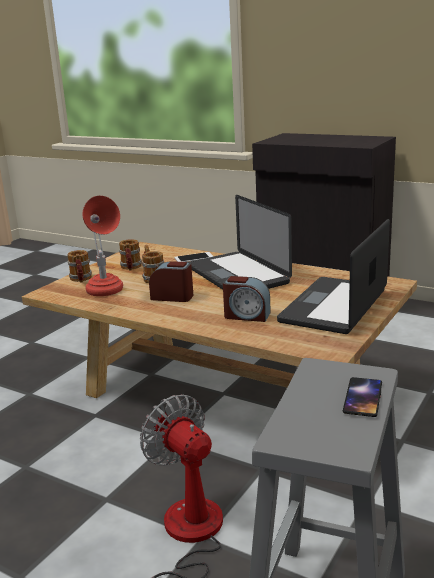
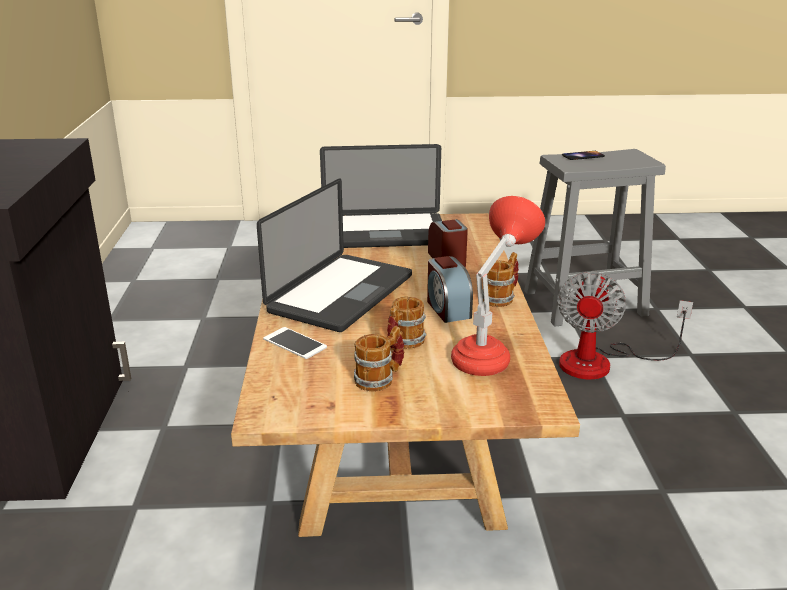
camera: 125 degrees left, 5 degrees up
mug [67,250,92,283] -> mug moved to [482,252,519,307]

